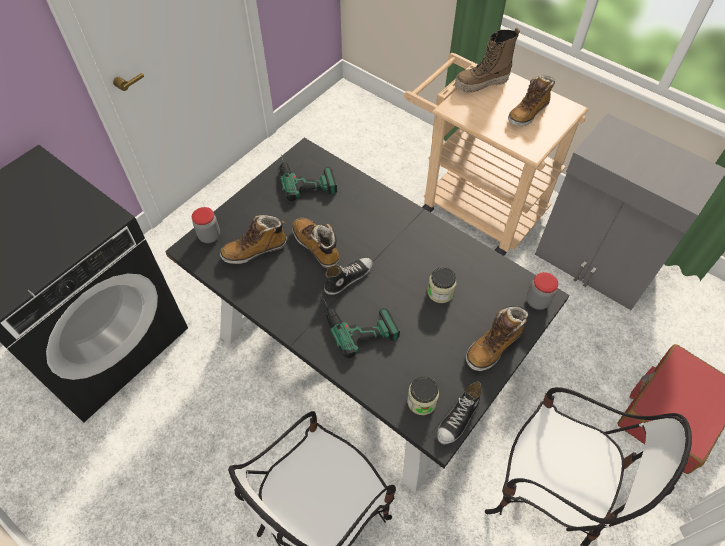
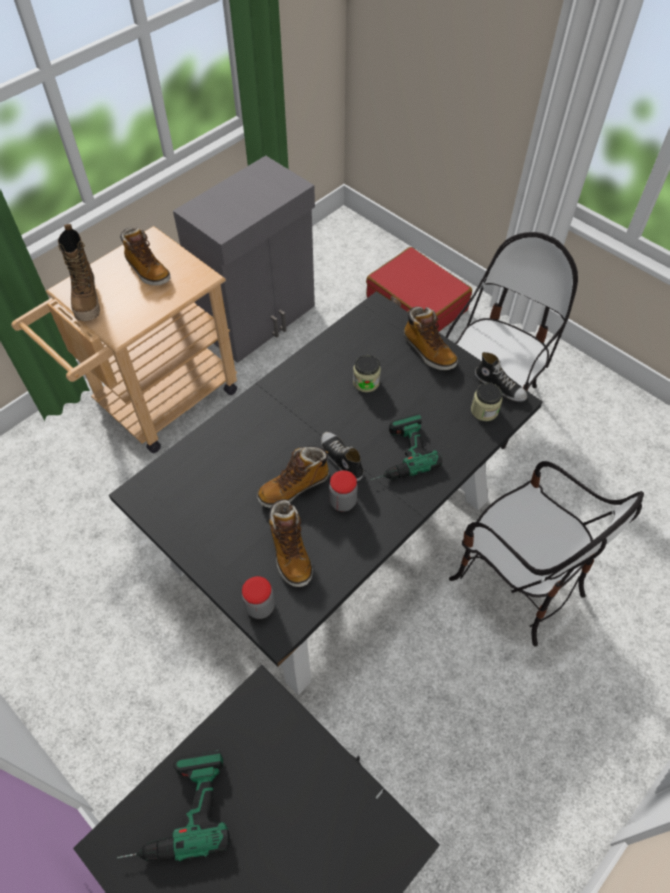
camera: 85 degrees left, 0 degrees up
power drill [280,155,337,201] -> power drill moved to [117,750,230,862]
jar [527,272,558,310] -> jar moved to [329,470,358,512]

